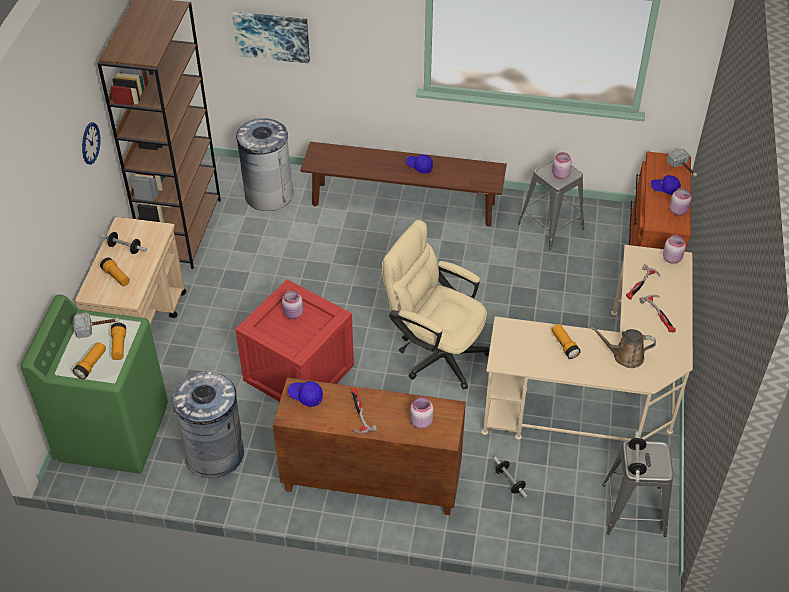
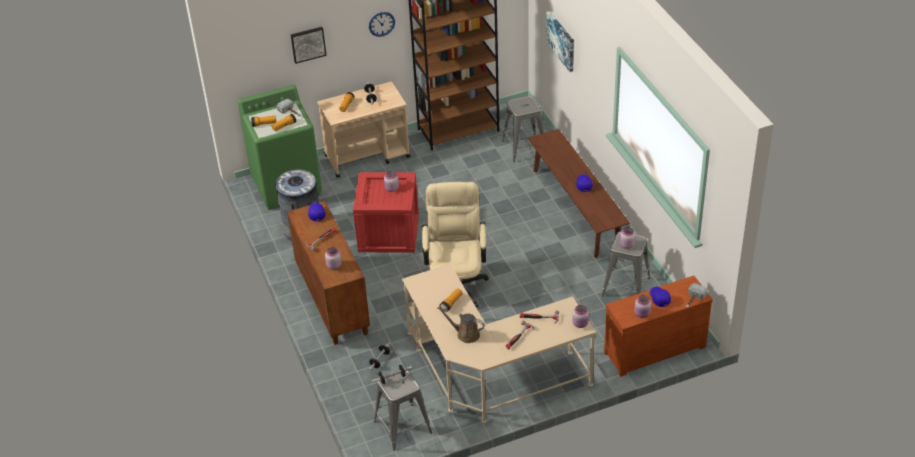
camera: 60 degrees right, 5 degrees down
grey trash can [236,118,294,211] -> grey stool [502,96,544,162]
brown watering can [590,327,656,368] -> brown watering can turned 45 degrees counterclockwise [438,307,485,343]
none -> picture [291,27,327,64]

